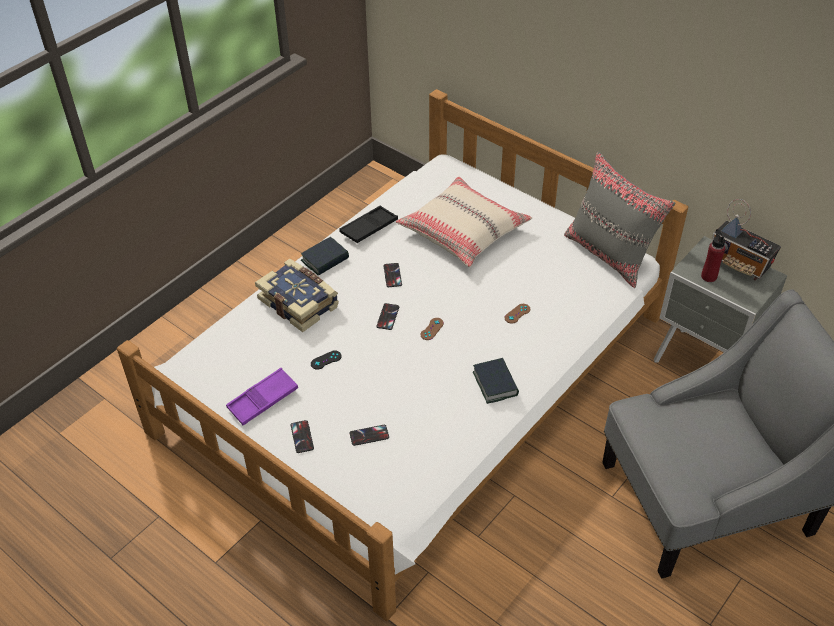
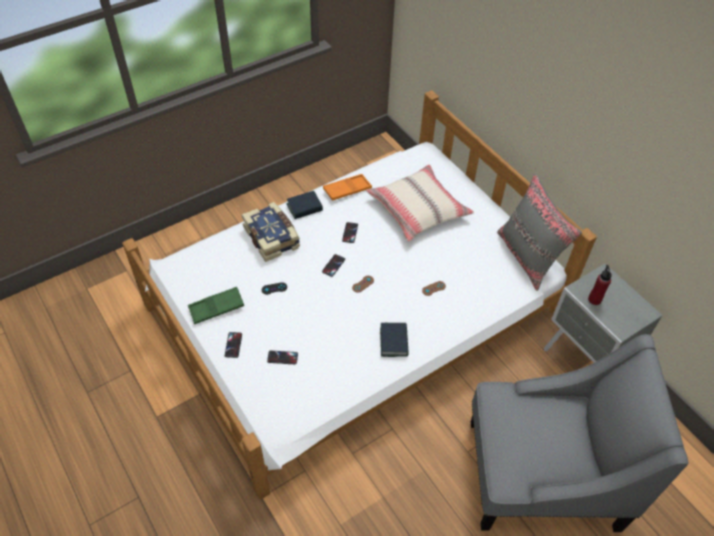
camera: 15 degrees right, 5 degrees up
purple tray [226,368,298,425] -> green tray [188,287,244,324]
black tray [339,205,398,243] -> orange tray [323,174,372,201]
radio [712,199,781,281] -> none

